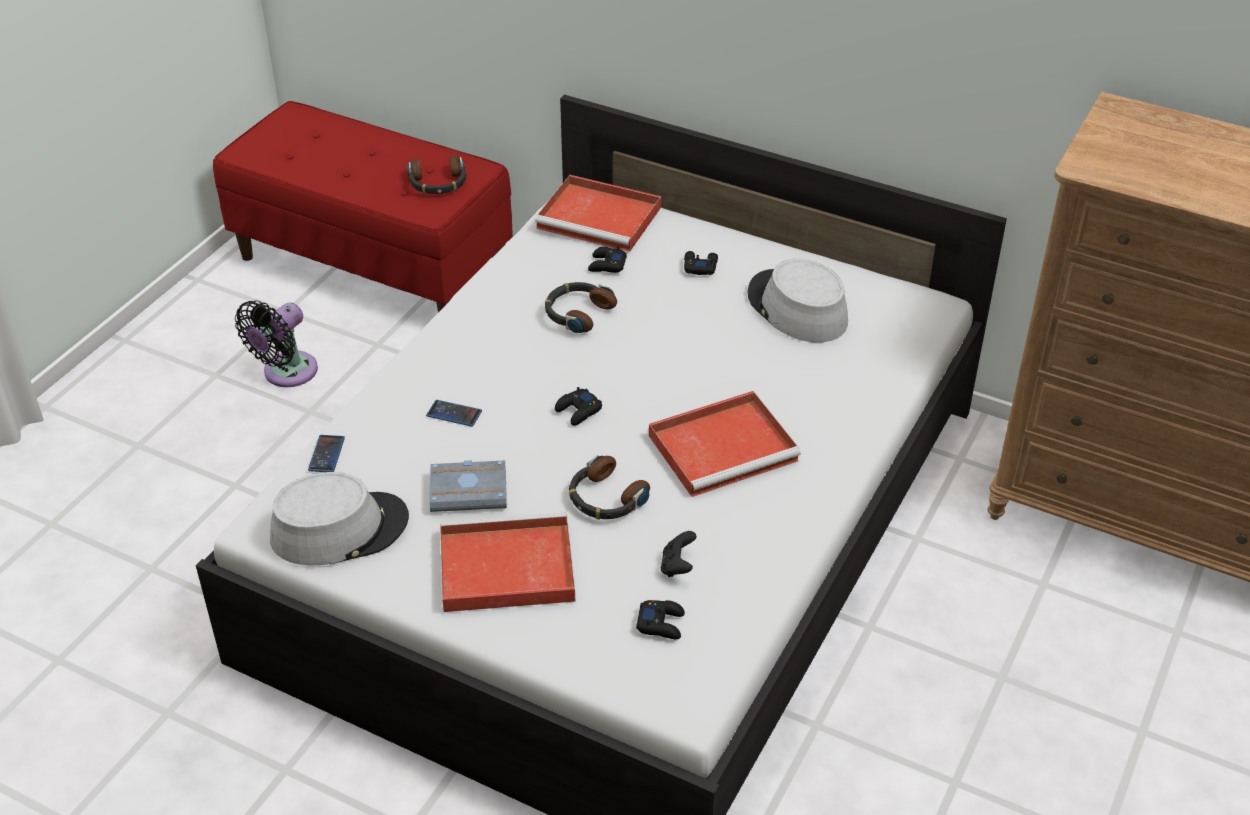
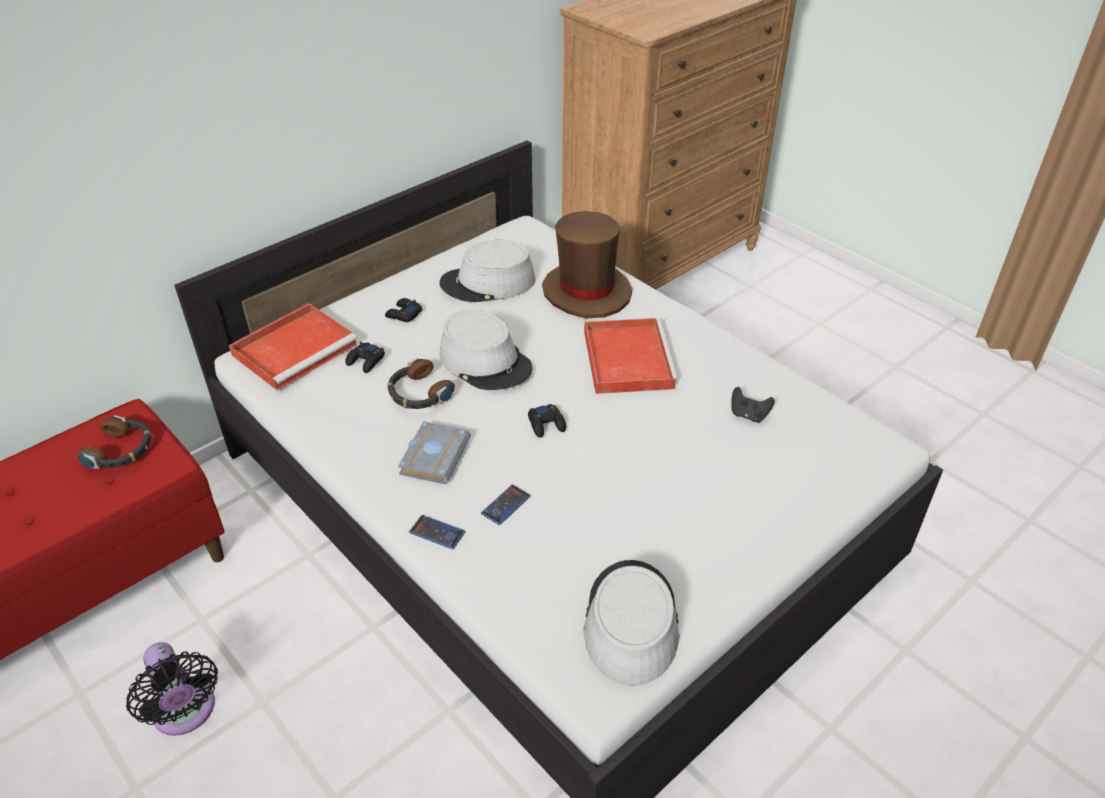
camera: 70 degrees left, 0 degrees up
phone [308,435,345,472] -> phone moved to [409,515,465,549]
grey book [429,460,507,512] -> grey book moved to [398,421,471,484]
red tray [440,513,575,612] -> none
headphones [569,455,650,520] -> none
black game controller [636,600,685,639] -> none
none -> grey hat [439,310,532,390]
none -> brown hat [542,211,632,318]

